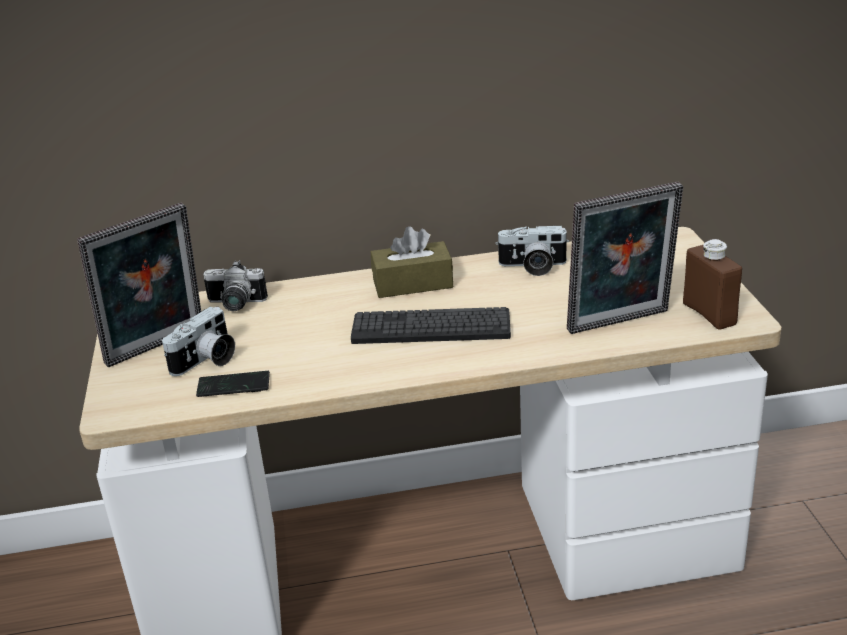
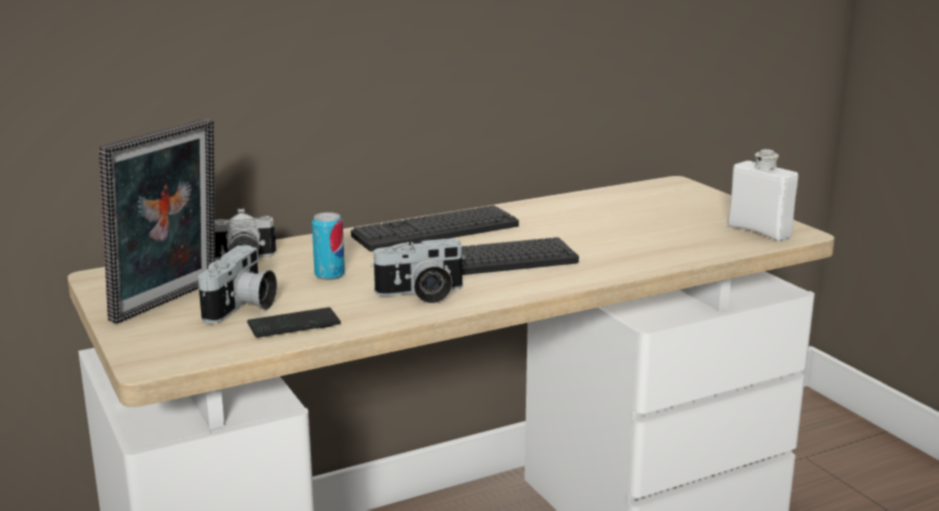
camera: 20 degrees left, 10 degrees down
brown tissue box [371,226,453,298] -> keyboard [351,205,519,252]
camera [496,226,569,276] -> camera moved to [370,238,465,303]
picture frame [567,182,683,334] -> none
brown bottle [683,239,742,330] -> white bottle [728,149,798,241]
none -> can [312,212,345,280]

